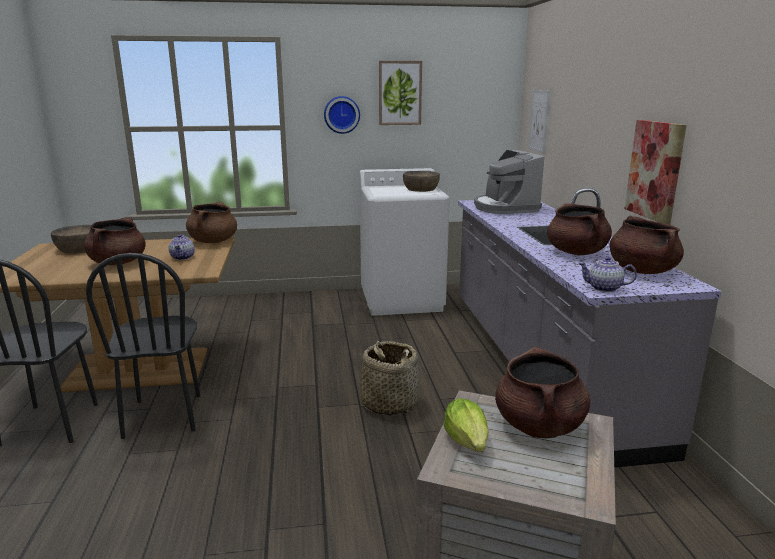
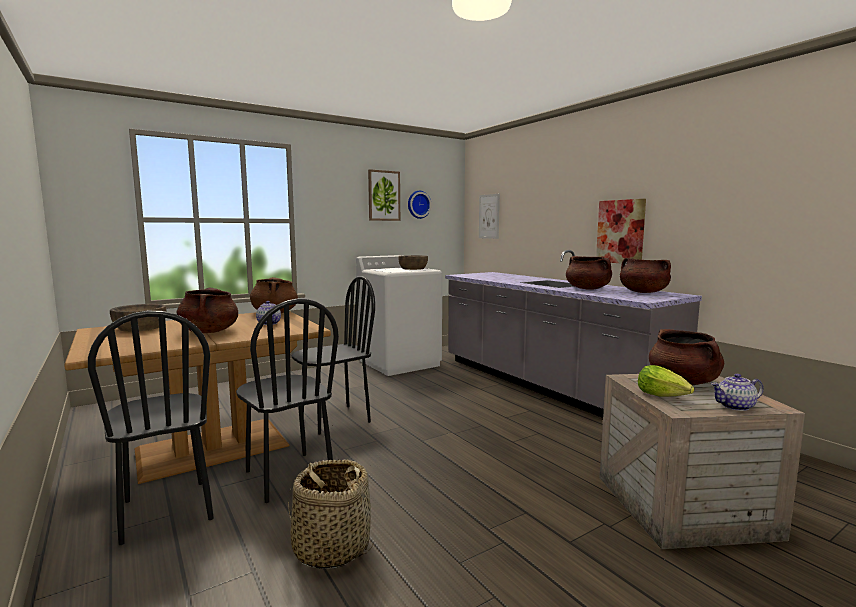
camera: 25 degrees left, 10 degrees down
wall clock [324,96,360,134] -> wall clock moved to [408,191,432,219]
basket [361,341,419,416] -> basket moved to [288,459,373,569]
coffee machine [474,150,544,214] -> none
teapot [578,257,637,292] -> teapot moved to [711,374,764,411]
none -> black chair [291,276,375,435]

